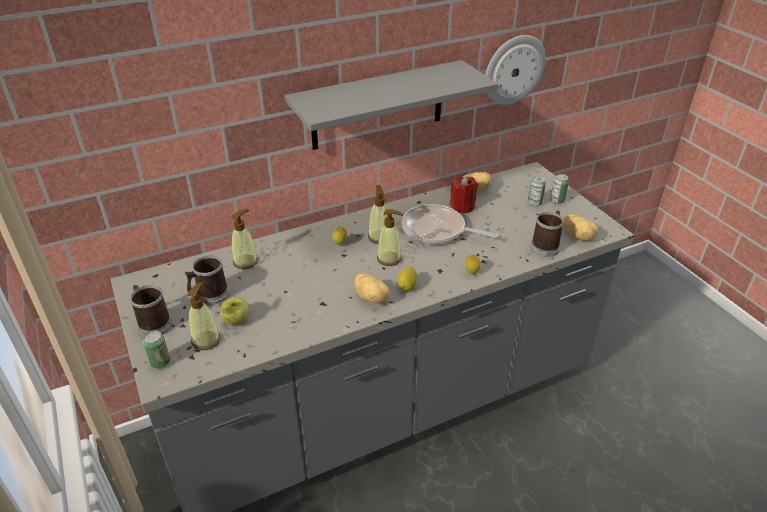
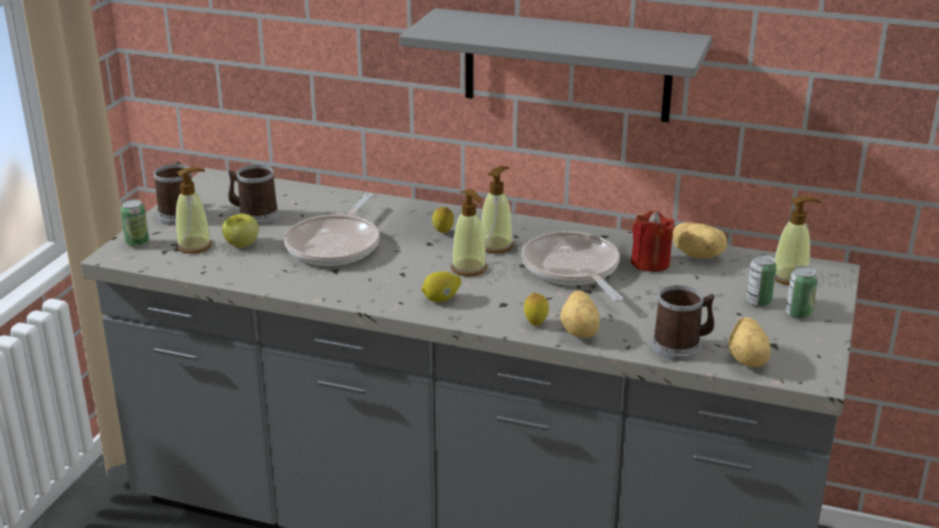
camera: 45 degrees right, 10 degrees down
soap dispenser [231,209,258,269] -> soap dispenser moved to [775,197,821,285]
potato [354,274,390,304] -> potato moved to [560,291,599,338]
wall clock [485,35,546,105] -> none
none -> frying pan [284,193,380,266]

